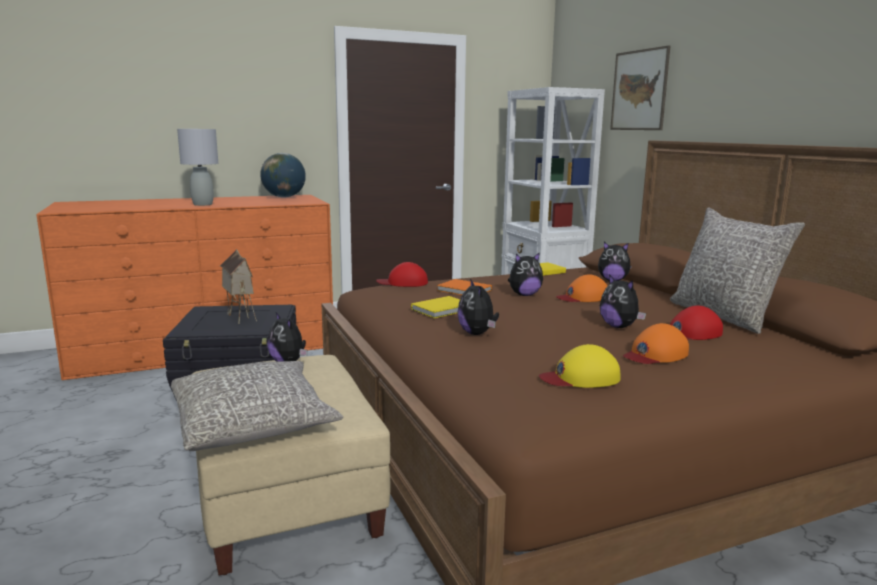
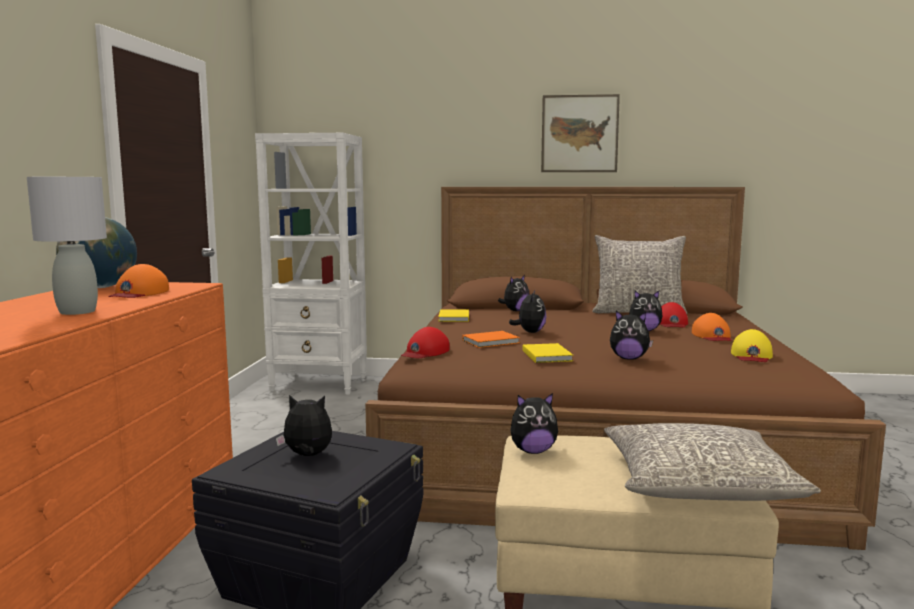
camera: 60 degrees left, 5 degrees down
toy house [220,249,257,324] -> plush toy [276,395,332,456]
orange cap [556,275,607,302] -> orange cap moved to [108,264,169,298]
picture [610,45,670,130] -> picture moved to [541,94,620,172]

